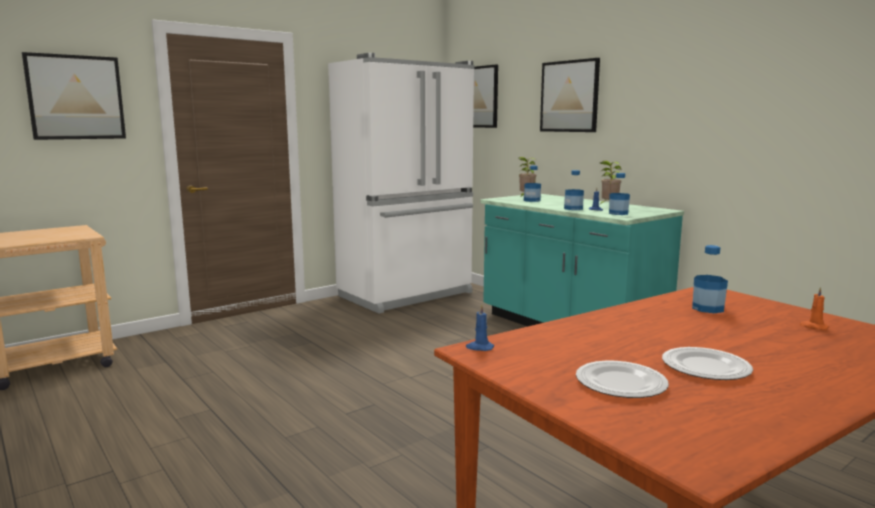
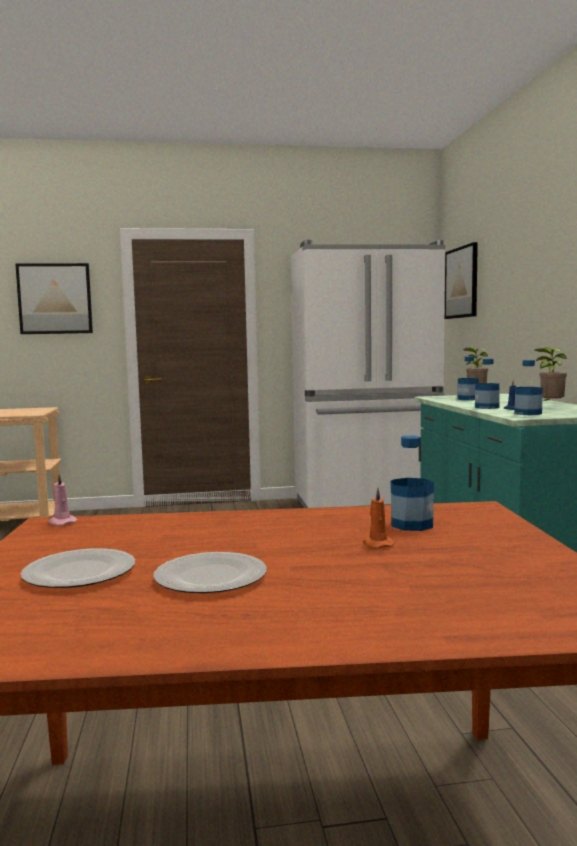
camera: 30 degrees right, 5 degrees down
blue candle [466,304,494,351] -> pink candle [48,474,77,526]
picture [540,58,600,132] -> none
orange candle [800,287,829,330] -> orange candle moved to [363,488,395,549]

